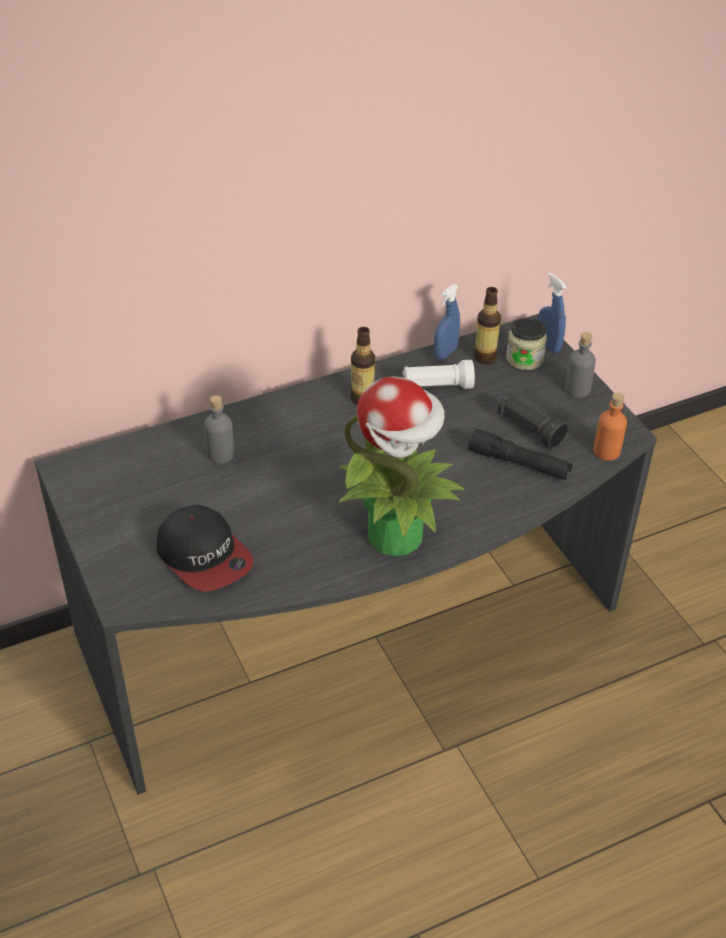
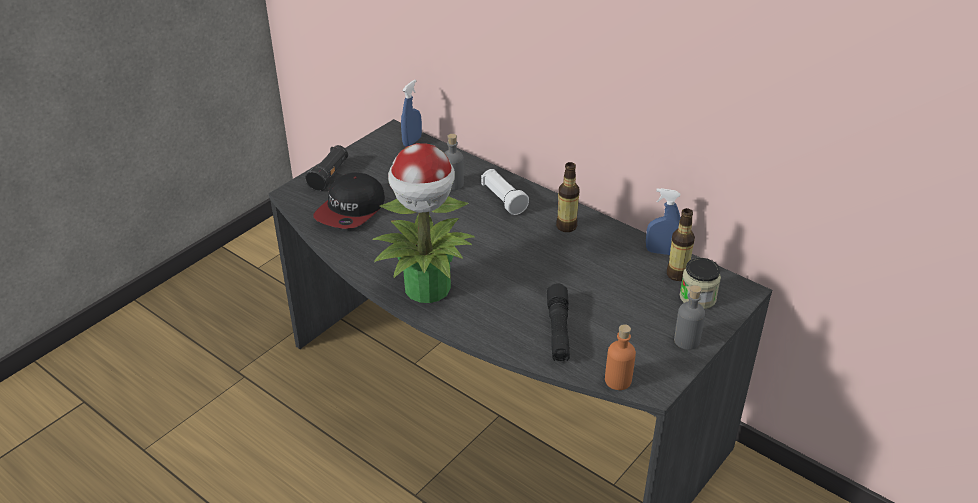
camera: 65 degrees right, 5 degrees down
white flashlight [403,360,475,389] -> white flashlight moved to [481,169,529,215]
black flashlight [498,393,568,449] -> black flashlight moved to [305,145,348,191]
blue spray bottle [538,272,567,353] -> blue spray bottle moved to [401,80,422,147]

